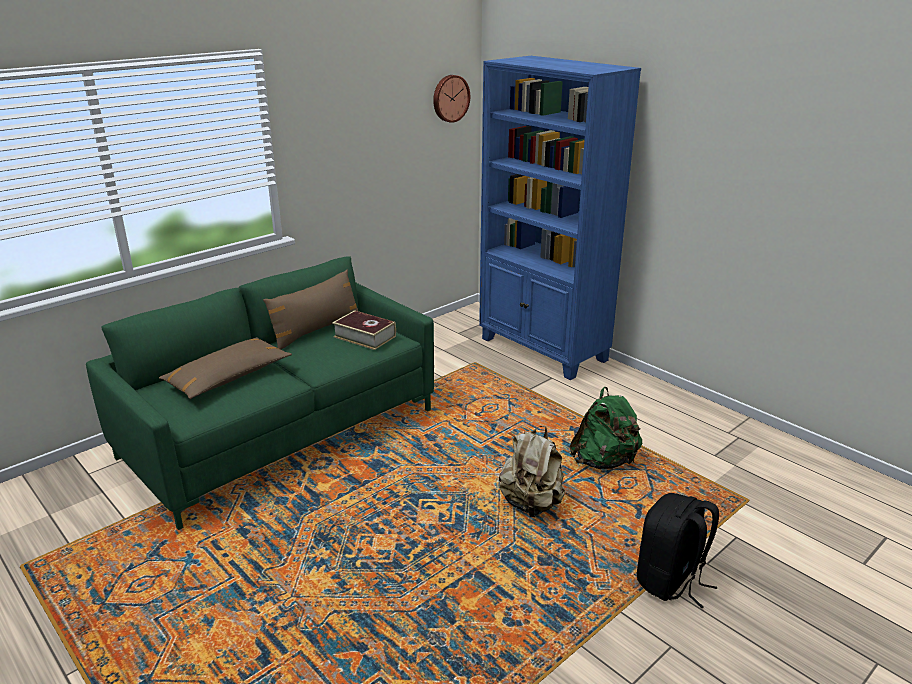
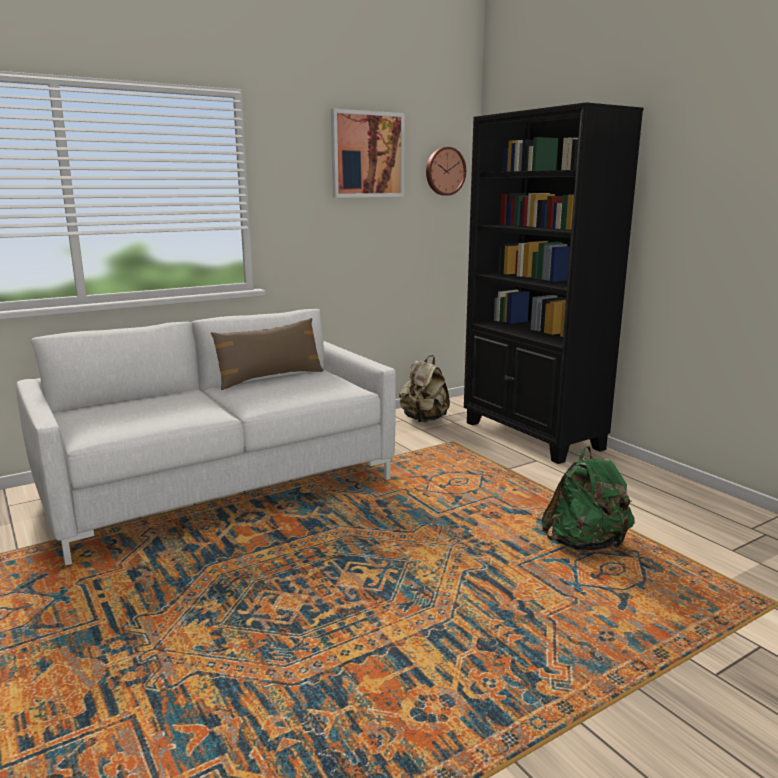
camera: 10 degrees right, 10 degrees down
green sofa [86,256,434,530] -> white sofa [16,309,396,565]
brown pillow [159,337,292,399] -> none
book [332,310,396,350] -> none
blue bookcase [479,56,641,380] -> black bookcase [464,102,643,464]
beige backpack [499,426,565,517] -> beige backpack moved to [399,355,450,422]
black backpack [637,493,719,608] -> none
none -> picture [331,109,405,198]

